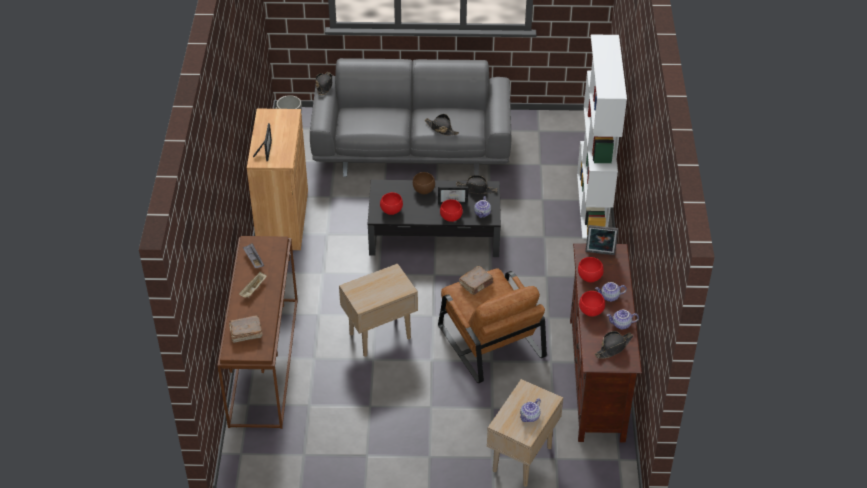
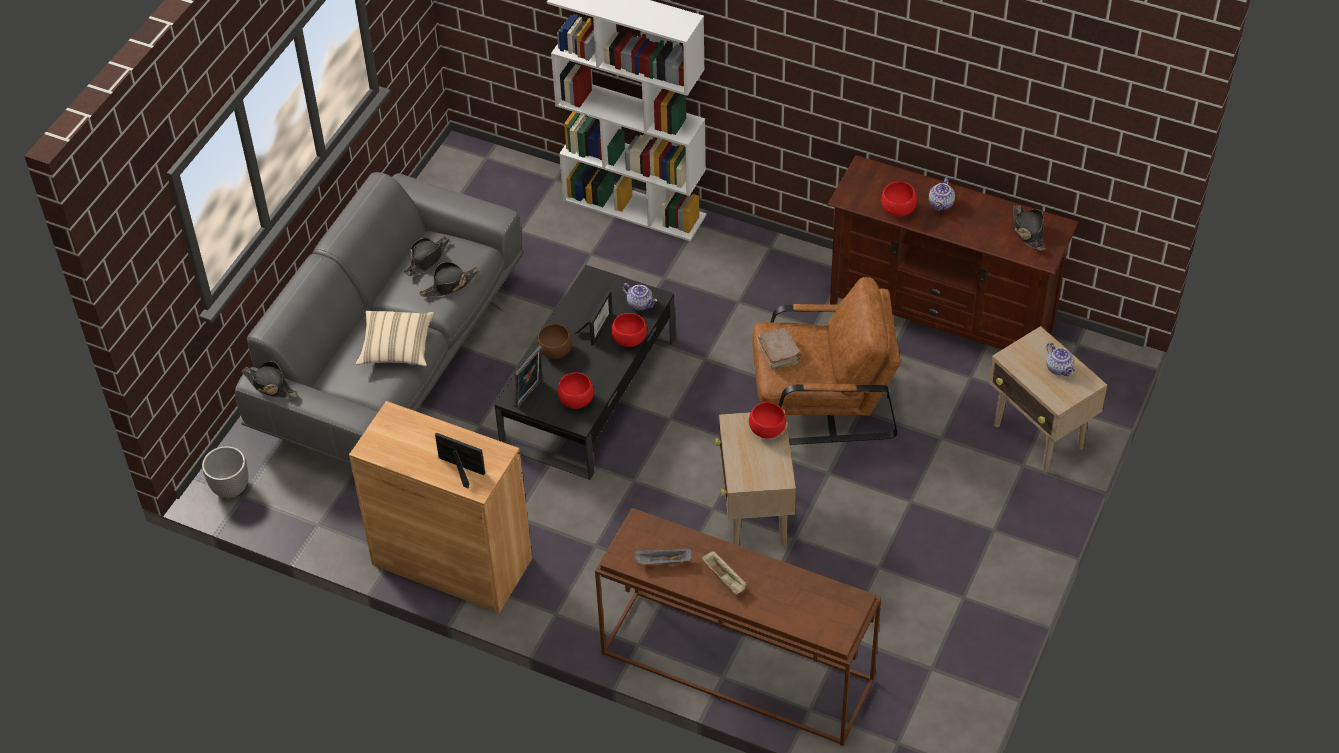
camera: 65 degrees left, 5 degrees up
brown book [229,315,263,343] -> none
black hat [456,175,498,194] -> black hat moved to [404,236,449,276]
red bowl [579,291,605,317] -> red bowl moved to [749,402,786,438]
picture frame [586,225,618,255] -> picture frame moved to [514,346,542,409]
teapot [607,310,639,329] -> none
none -> beige pillow [356,311,434,366]

